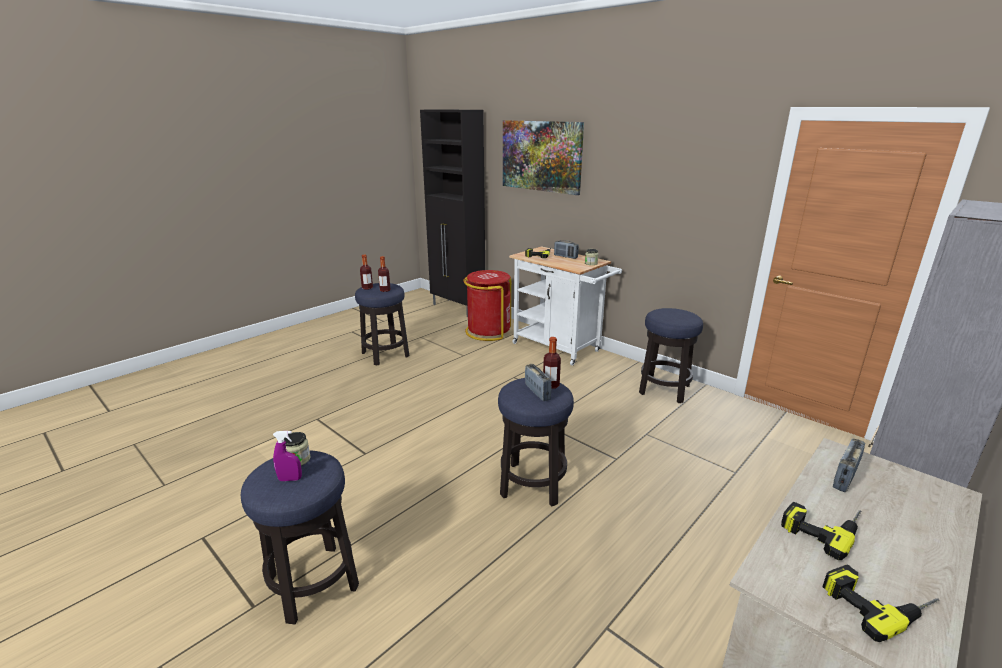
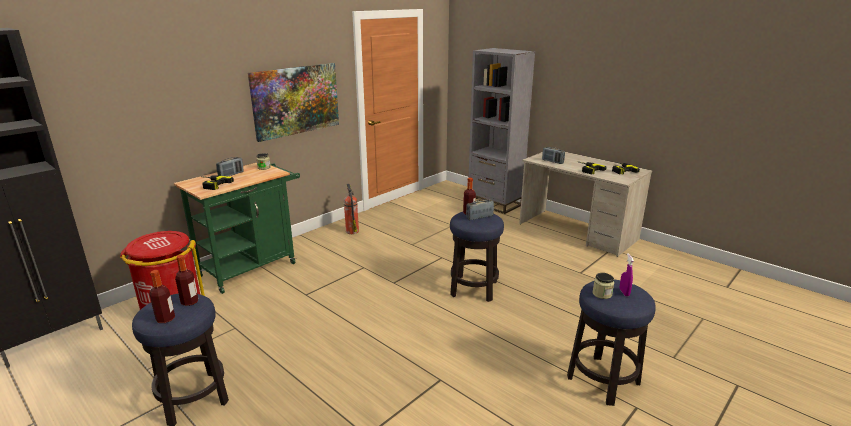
camera: 90 degrees left, 0 degrees up
picture [503,120,584,195] -> picture moved to [248,63,339,142]
white cart [509,246,622,366] -> green cart [174,163,300,294]
stool [639,308,703,403] -> fire extinguisher [344,183,359,234]

